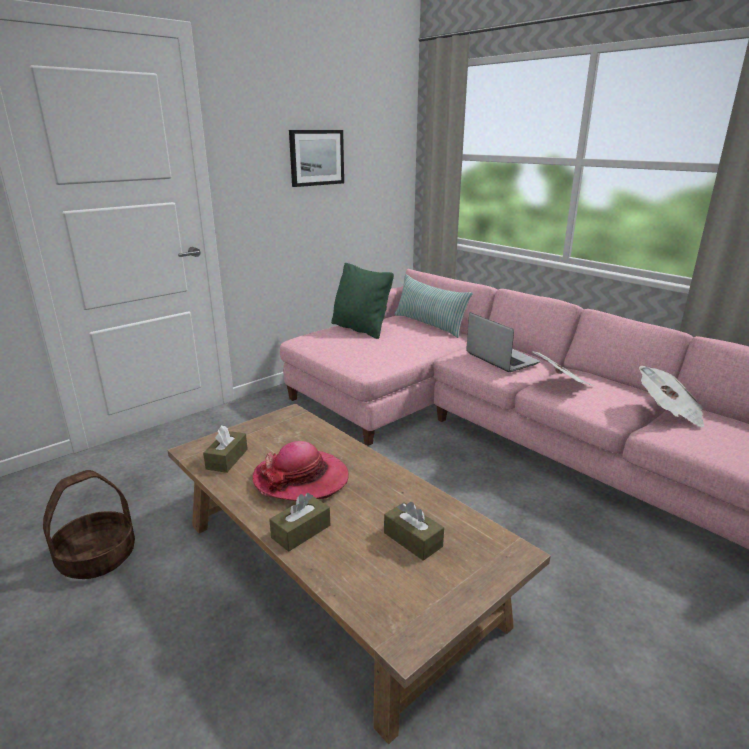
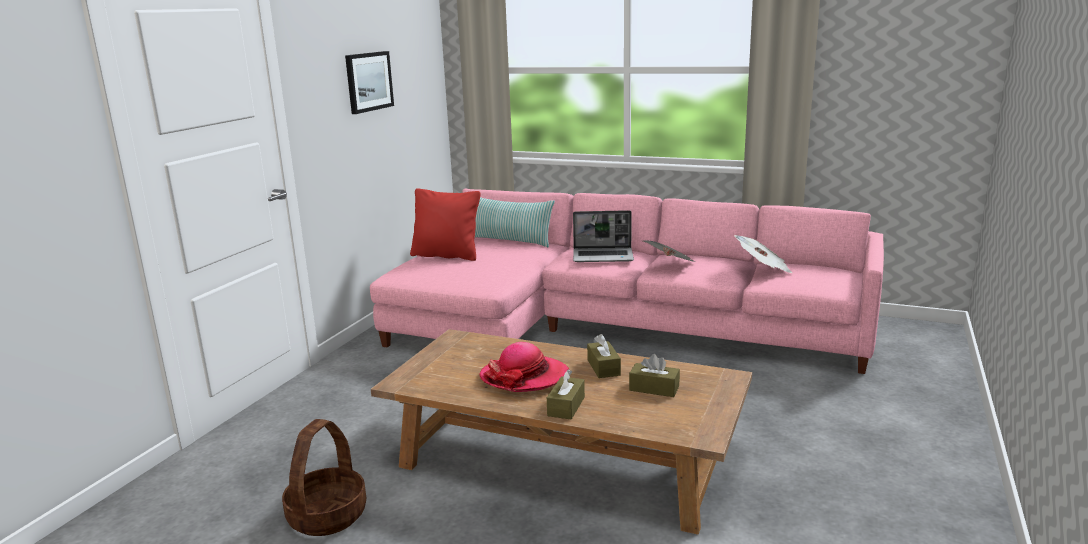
camera: 25 degrees left, 5 degrees down
brown tissue box [203,426,248,473] -> brown tissue box moved to [587,334,621,378]
green pillow [331,263,394,339] -> red pillow [410,188,480,261]
laptop [466,312,541,372] -> laptop turned 150 degrees clockwise [573,210,634,262]

